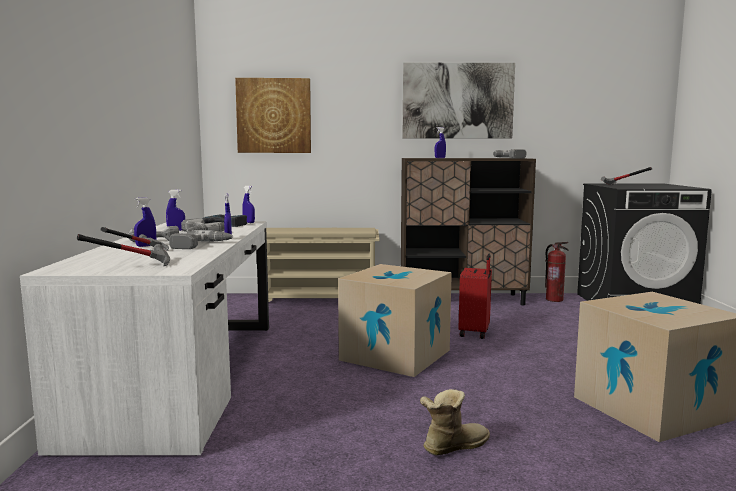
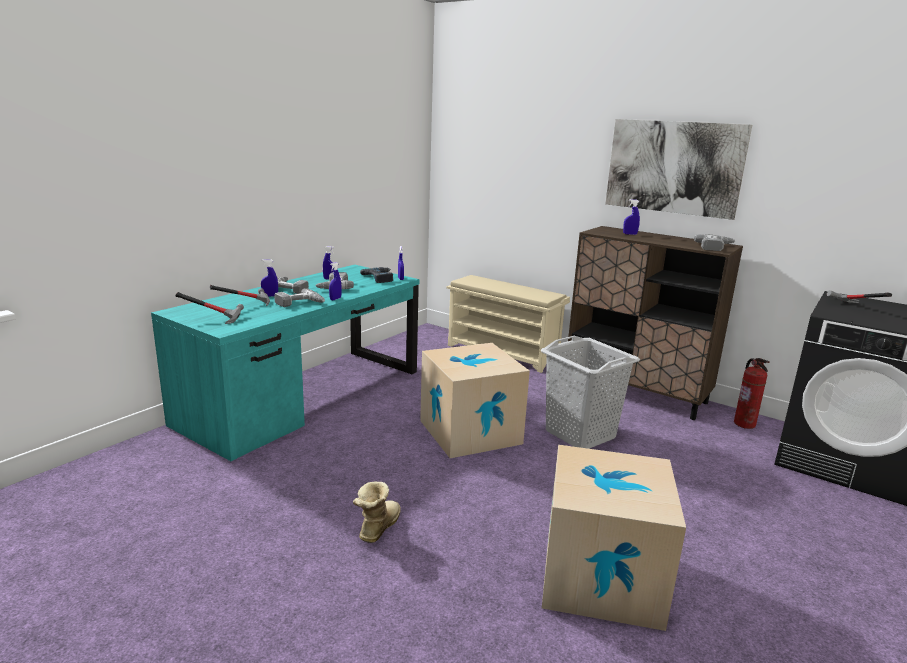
camera: 35 degrees right, 10 degrees up
white desk [20,221,269,456] -> turquoise desk [151,265,419,461]
picture [235,78,311,153] -> none
boot [420,389,490,455] -> boot turned 75 degrees counterclockwise [353,482,401,543]
red suitcase [459,254,492,339] -> grey laundry basket [541,336,640,449]

